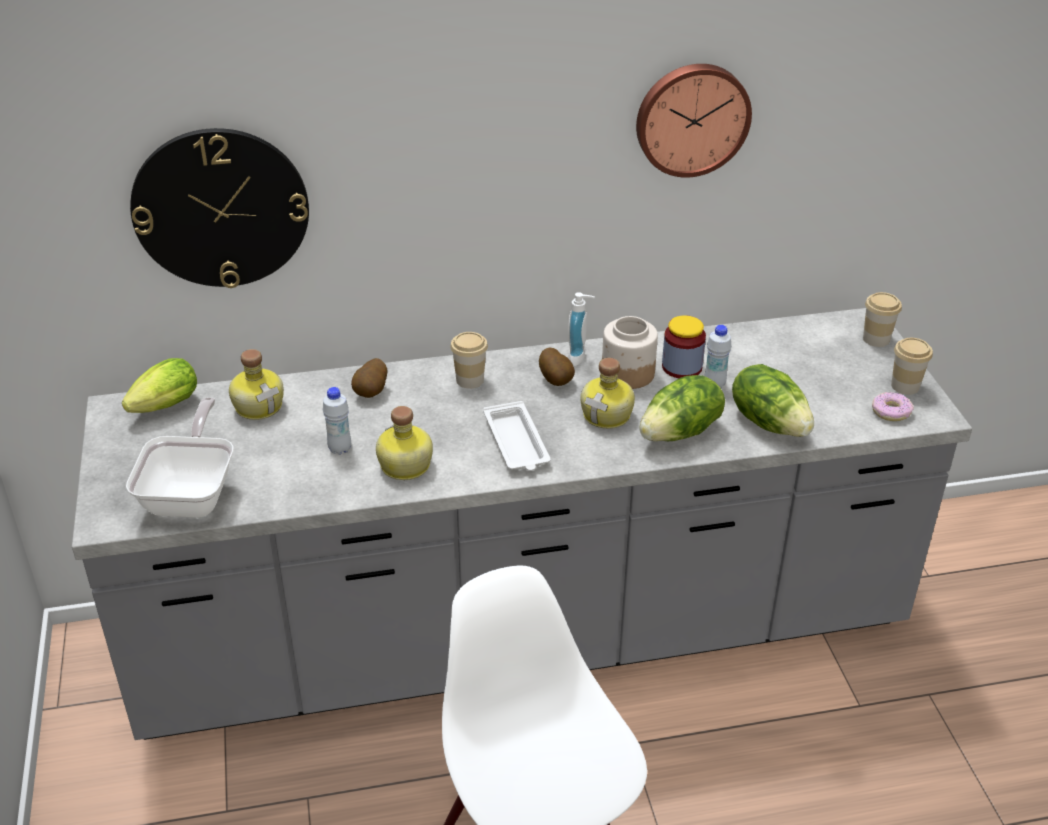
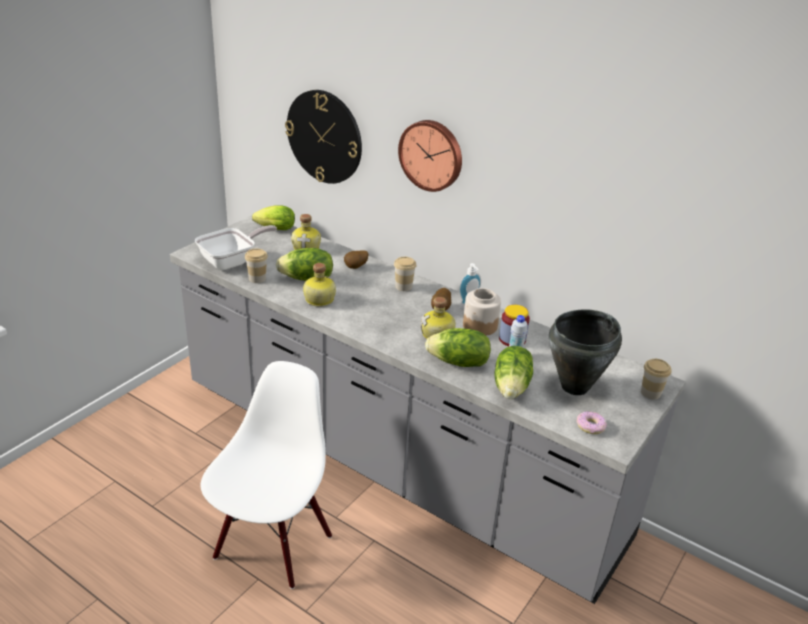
camera: 45 degrees right, 5 degrees down
white bottle [323,387,351,455] -> lettuce [276,248,333,281]
white tray [483,401,550,471] -> none
wall clock [636,64,752,178] -> wall clock moved to [398,120,462,192]
cup [891,338,933,395] -> cup moved to [245,248,268,283]
none -> black cooking pot [549,310,622,395]

